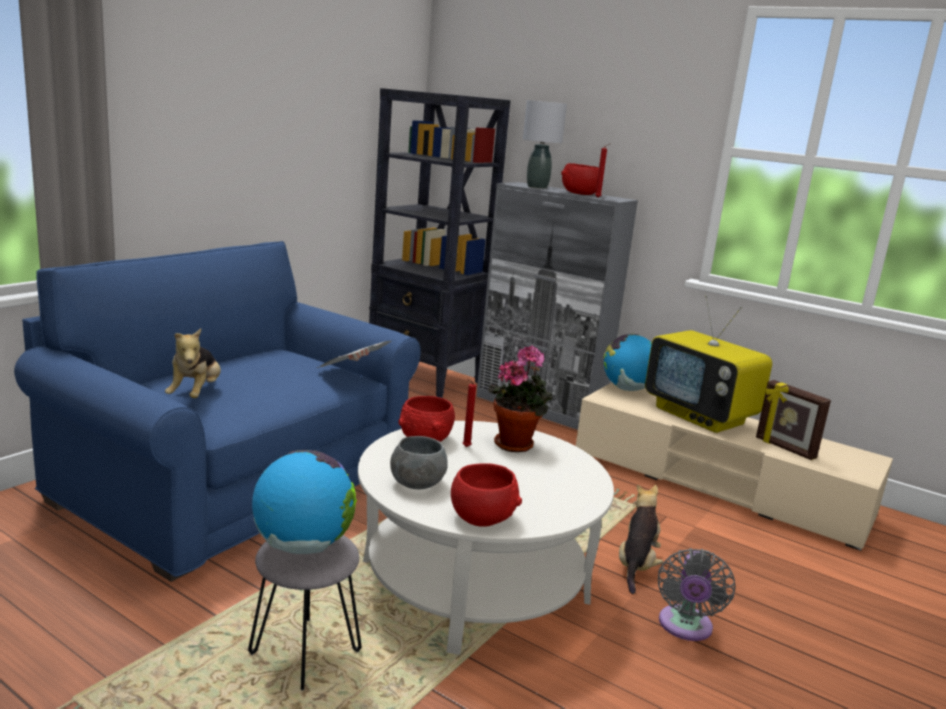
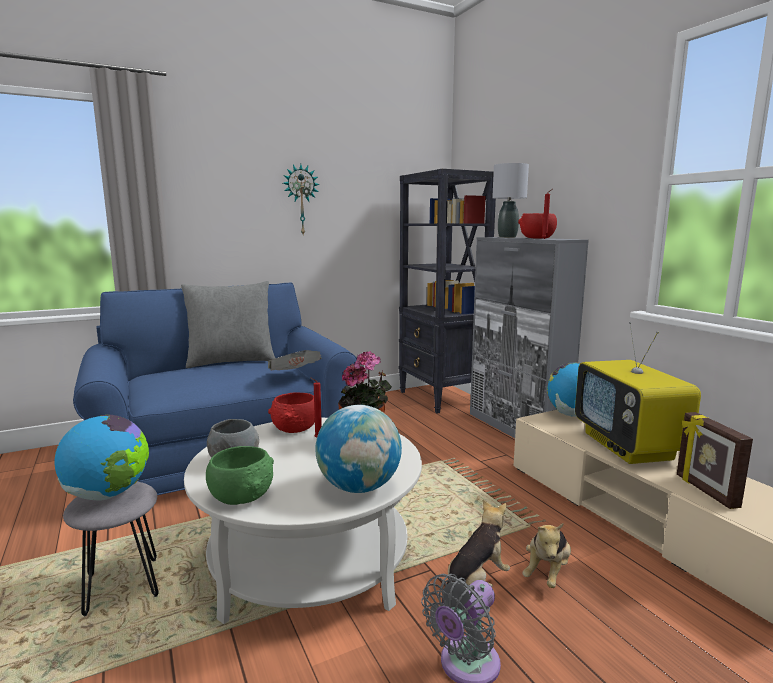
camera: 30 degrees right, 5 degrees down
plush toy [165,329,221,398] -> plush toy moved to [522,523,571,588]
red bowl [451,463,522,527] -> green bowl [206,446,274,505]
none -> grey pillow [181,281,275,368]
none -> wall clock [283,164,320,234]
none -> globe [315,405,402,493]

